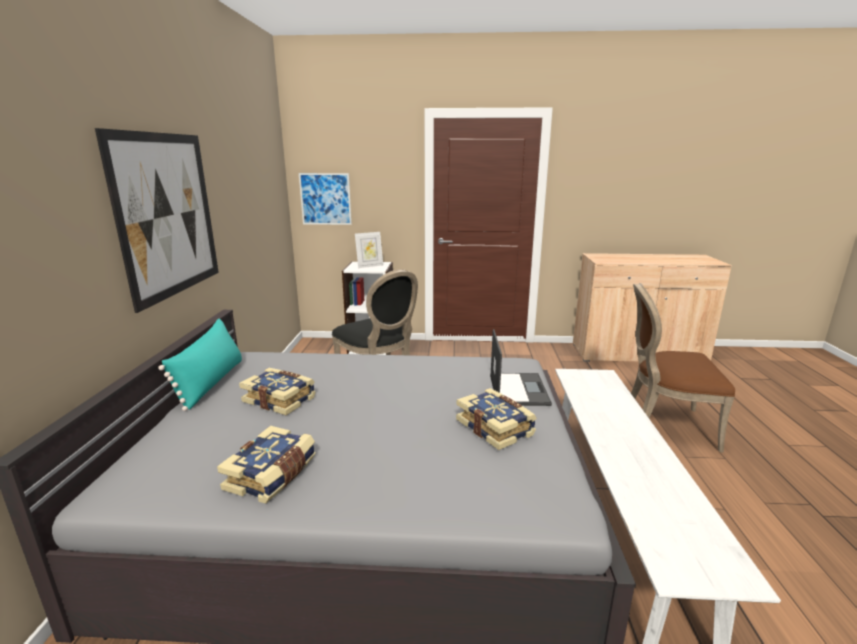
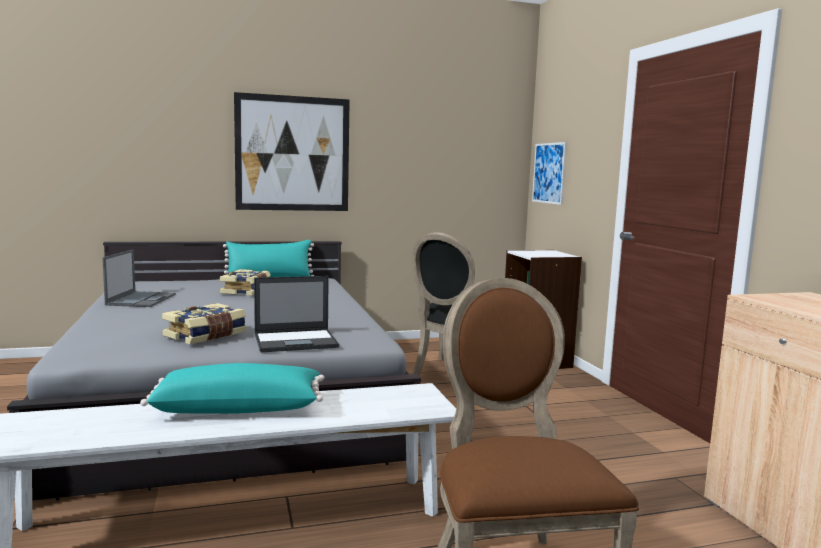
camera: 70 degrees right, 10 degrees down
book [217,426,316,504] -> laptop [102,250,176,307]
picture frame [355,232,383,268] -> none
none -> turquoise pillow [140,363,324,414]

